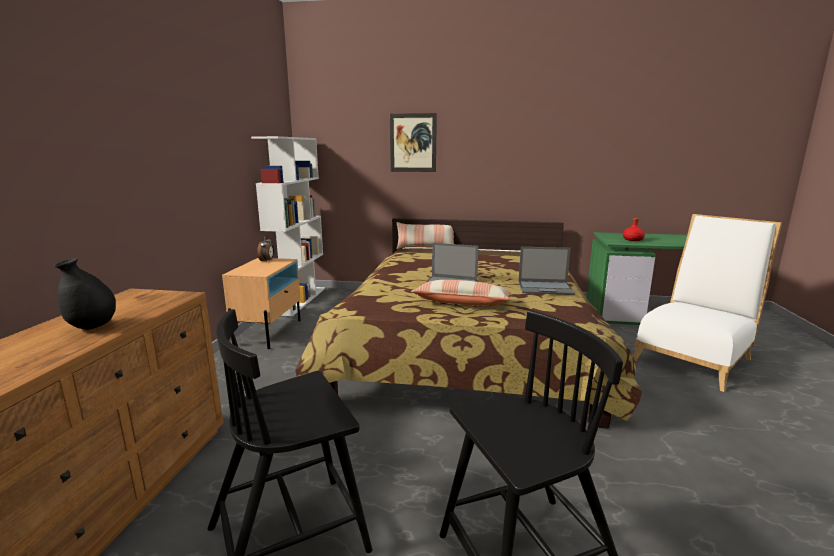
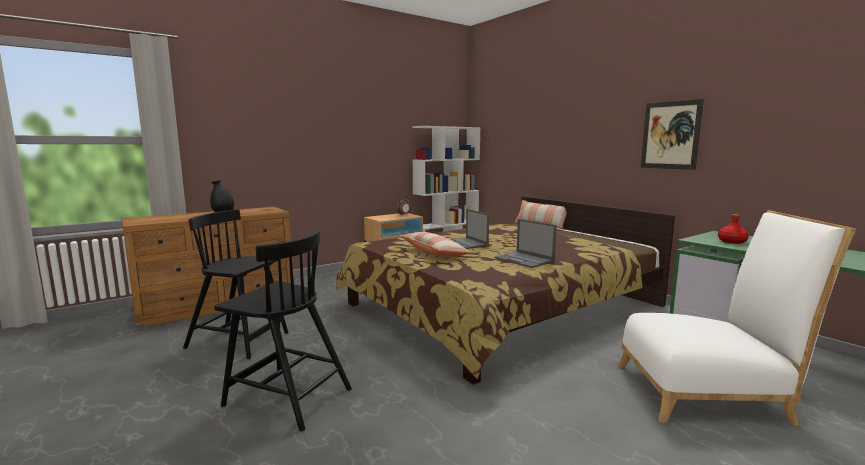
camera: 45 degrees right, 5 degrees down
picture [390,113,437,172] -> picture moved to [641,99,704,170]

